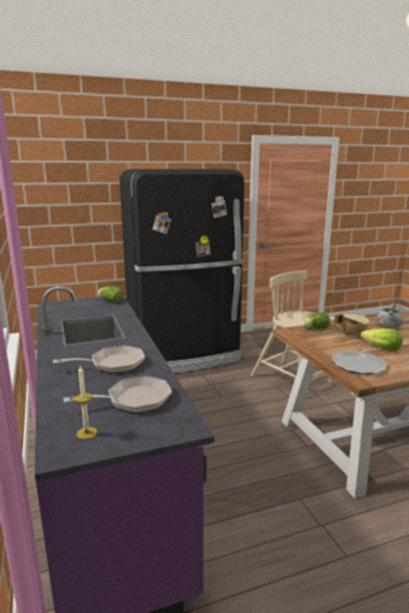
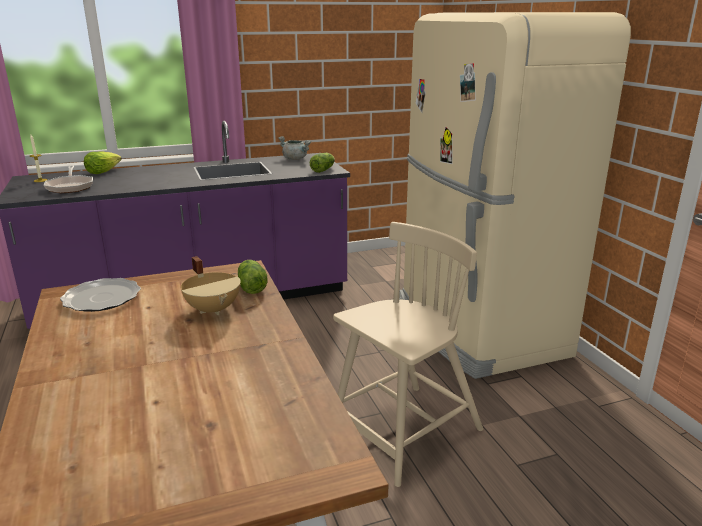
camera: 90 degrees right, 5 degrees up
frying pan [53,345,145,373] -> none
black fridge [120,169,245,373] -> beige fridge [399,12,631,379]
lettuce [361,328,403,351] -> lettuce moved to [84,151,122,174]
grey cooking pot [377,303,403,328] -> grey cooking pot moved to [278,136,311,160]

